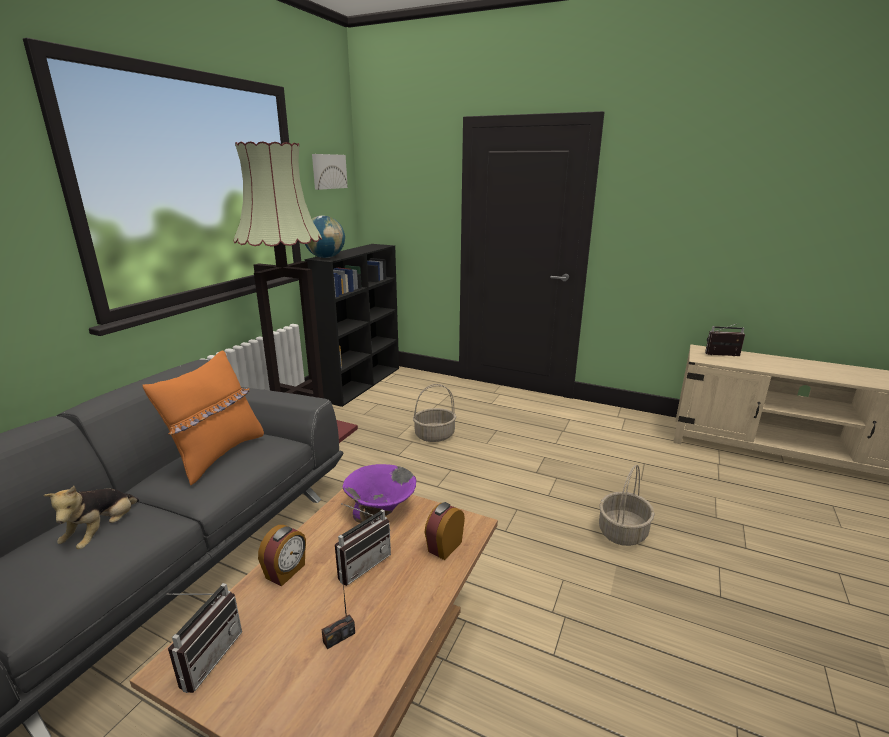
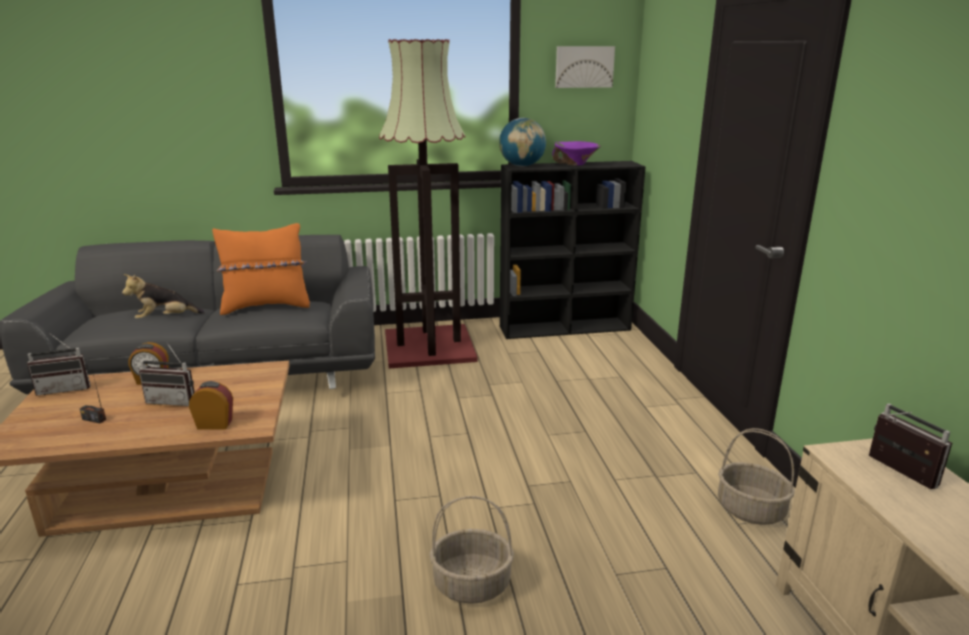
camera: 55 degrees right, 0 degrees up
purple bowl [343,464,416,523] -> purple bowl moved to [552,141,601,166]
basket [413,384,456,442] -> basket moved to [718,428,795,525]

